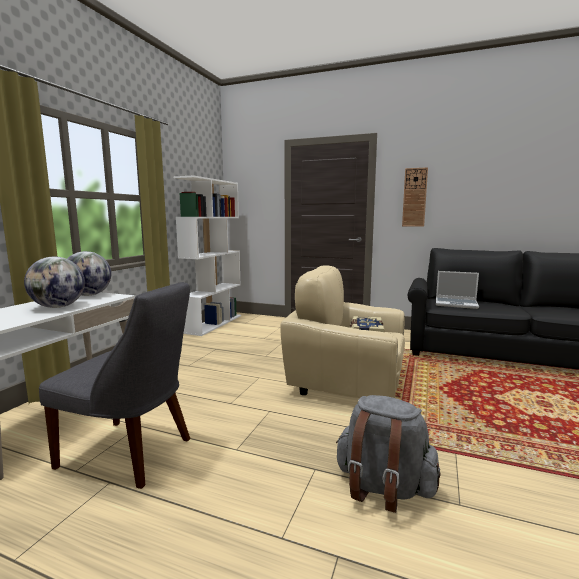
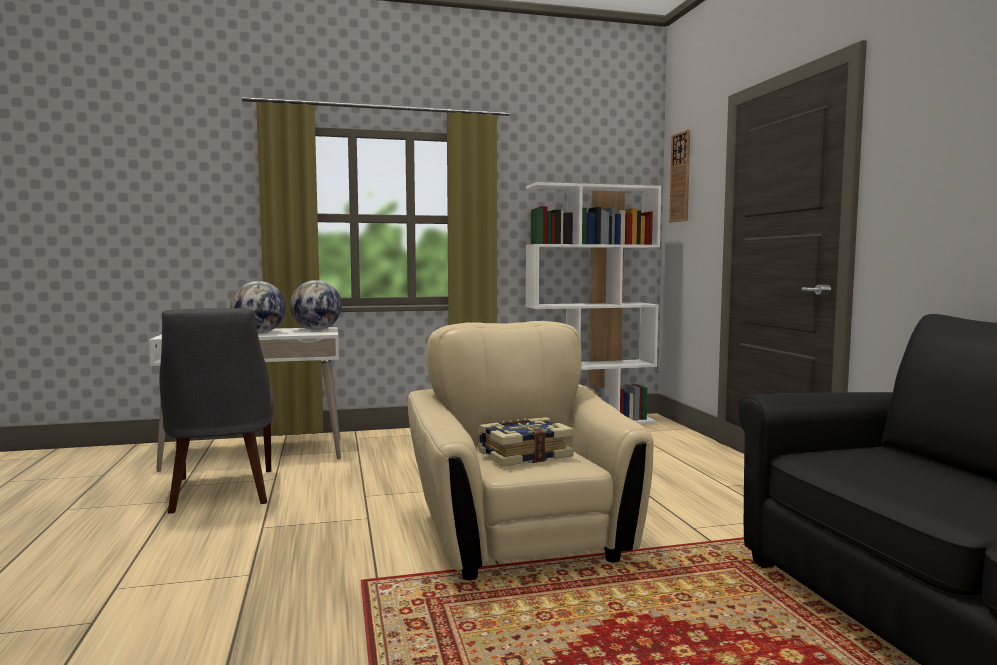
camera: 55 degrees right, 5 degrees down
grey backpack [336,395,441,513] -> none
wall clock [402,167,428,227] -> wall clock moved to [669,130,690,222]
laptop [436,271,479,309] -> none

